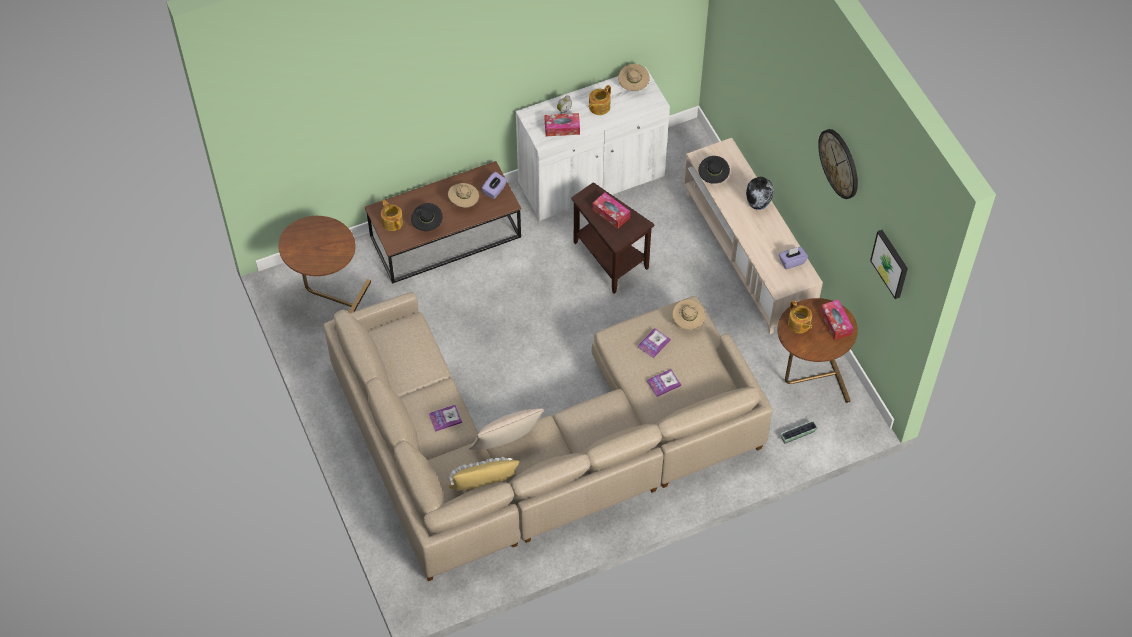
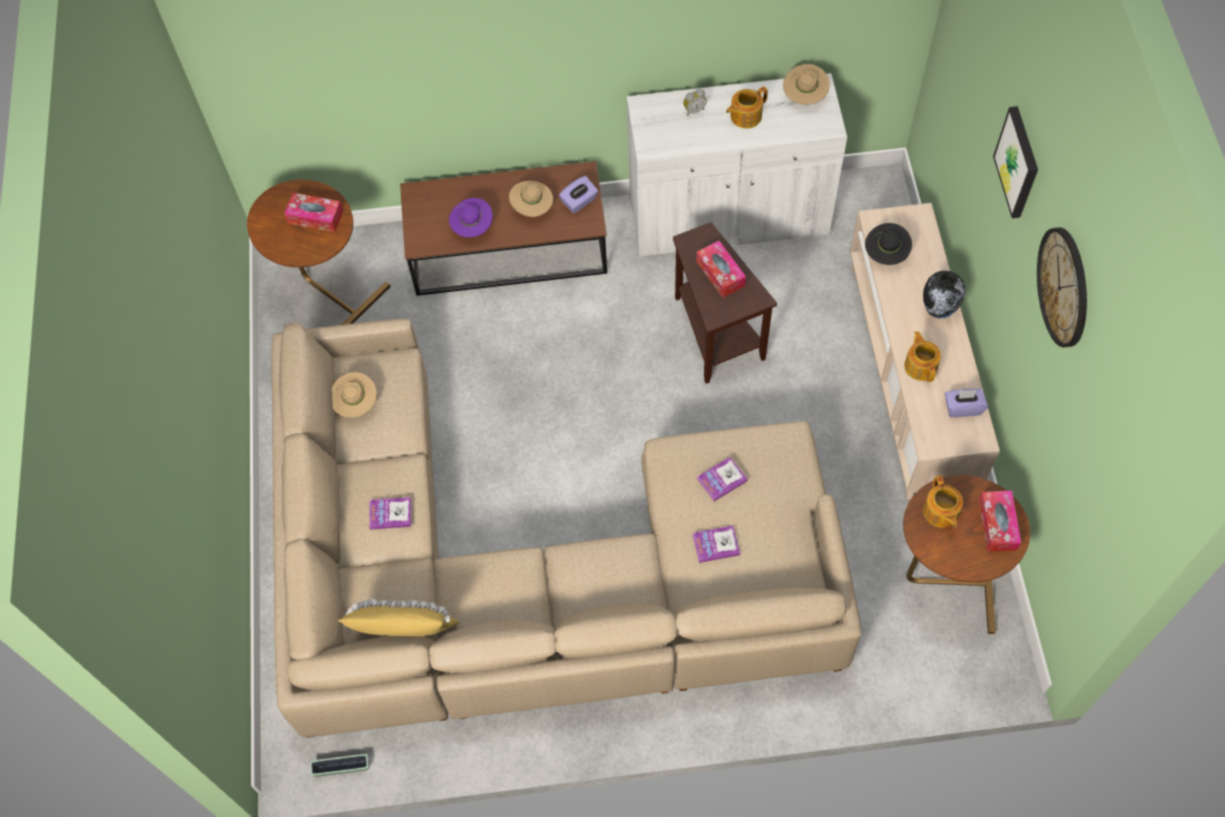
camera: 20 degrees right, 5 degrees up
teapot [381,200,403,231] -> teapot moved to [904,331,941,382]
black hat [411,203,442,231] -> purple hat [449,198,493,237]
beige pillow [469,409,544,450] -> none
tissue box [545,113,580,136] -> tissue box moved to [284,193,343,232]
beige hat [672,299,705,330] -> beige hat moved to [332,372,377,418]
planter [781,421,818,444] -> planter moved to [310,754,368,776]
picture [870,230,908,299] -> picture moved to [993,106,1038,218]

